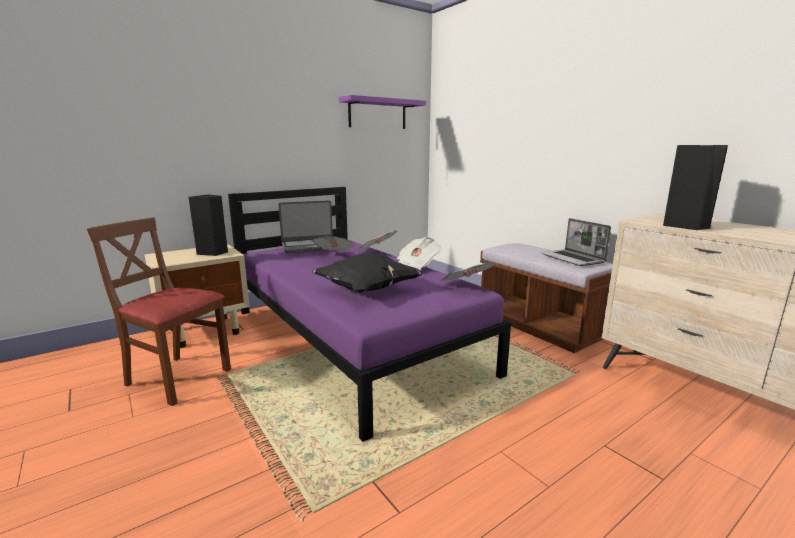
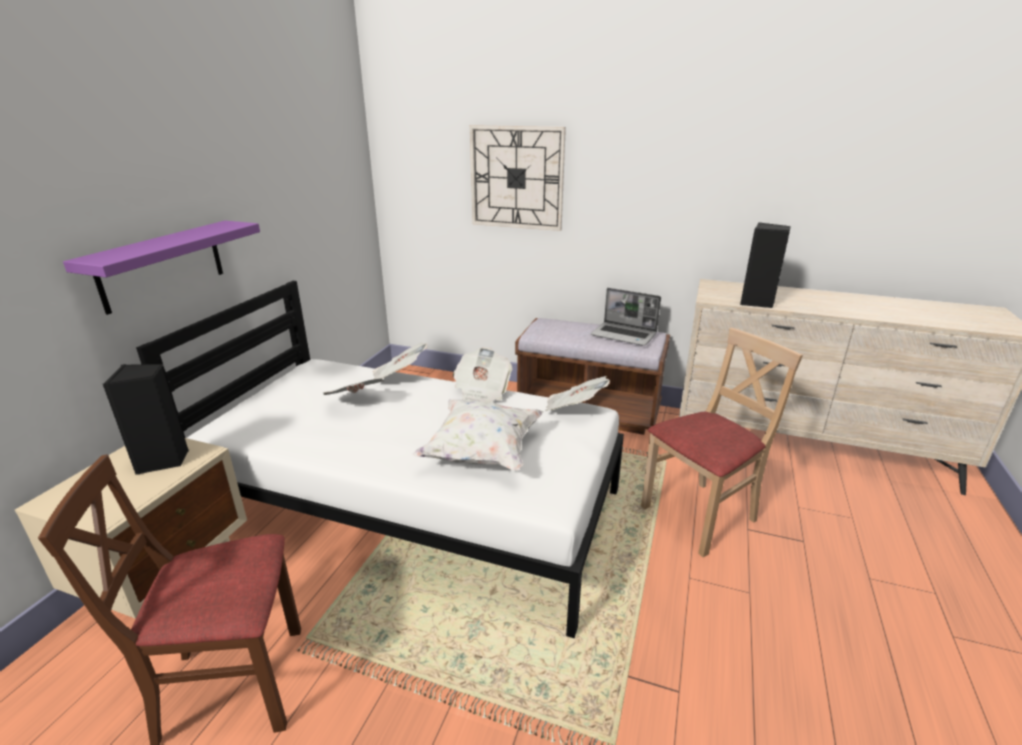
camera: 35 degrees left, 10 degrees up
purple bed [228,187,511,442] -> white bed [136,281,624,639]
laptop [278,200,333,253] -> none
black pillow [312,253,424,293] -> white pillow [412,400,544,471]
purple shelf [339,95,426,129] -> purple shelf moved to [63,221,260,315]
none -> wall clock [470,125,566,231]
none -> beige chair [641,328,803,557]

